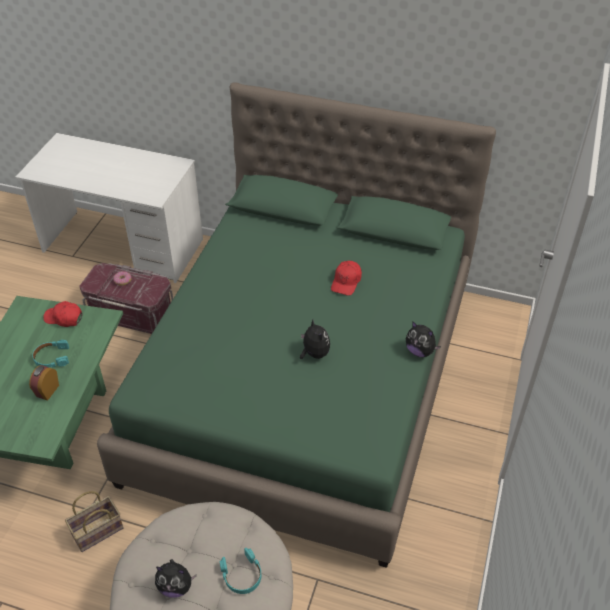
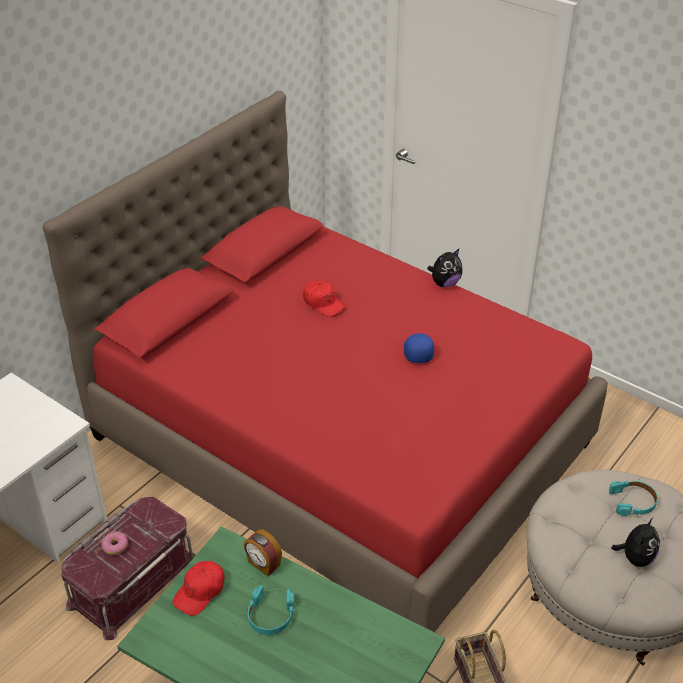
camera: 70 degrees left, 5 degrees down
alarm clock [29,365,59,401] -> alarm clock moved to [244,529,282,576]
green bed [97,82,496,568] -> red bed [43,91,608,632]
plush toy [300,320,330,359] -> blue cap [404,333,434,363]

